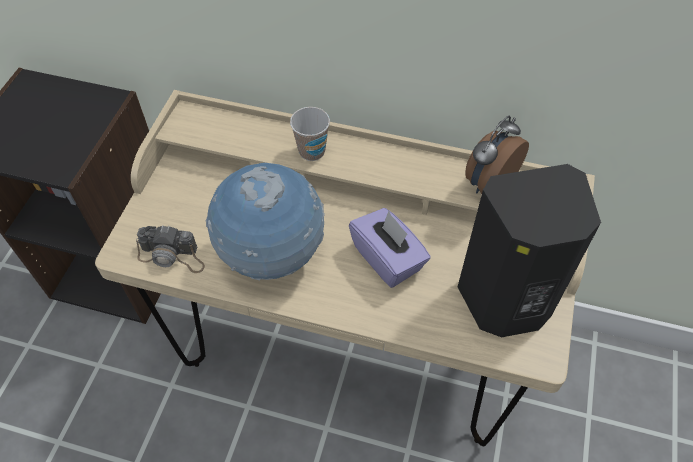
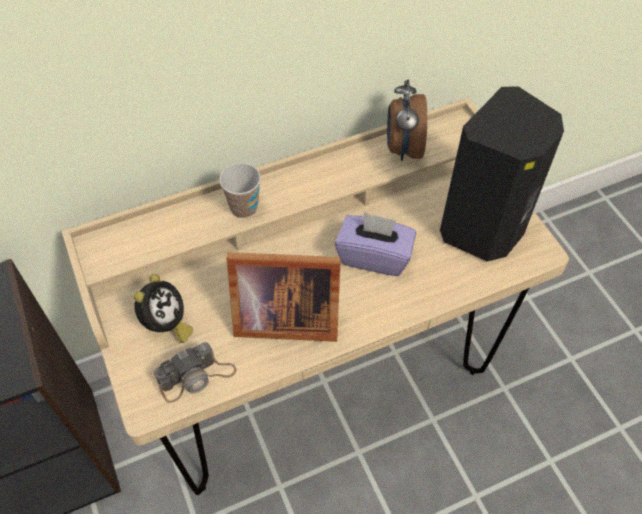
camera: 40 degrees left, 0 degrees up
globe [205,163,325,280] -> picture frame [226,252,341,342]
none -> alarm clock [134,274,193,343]

